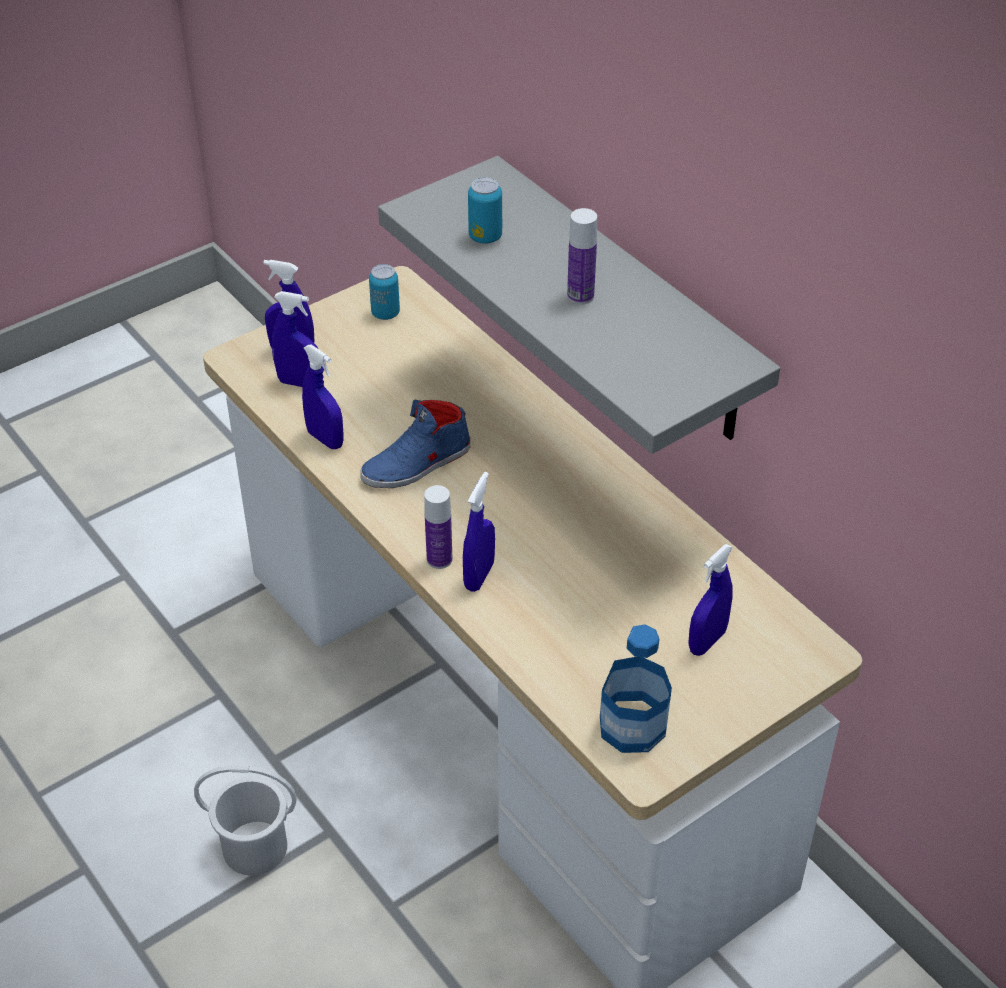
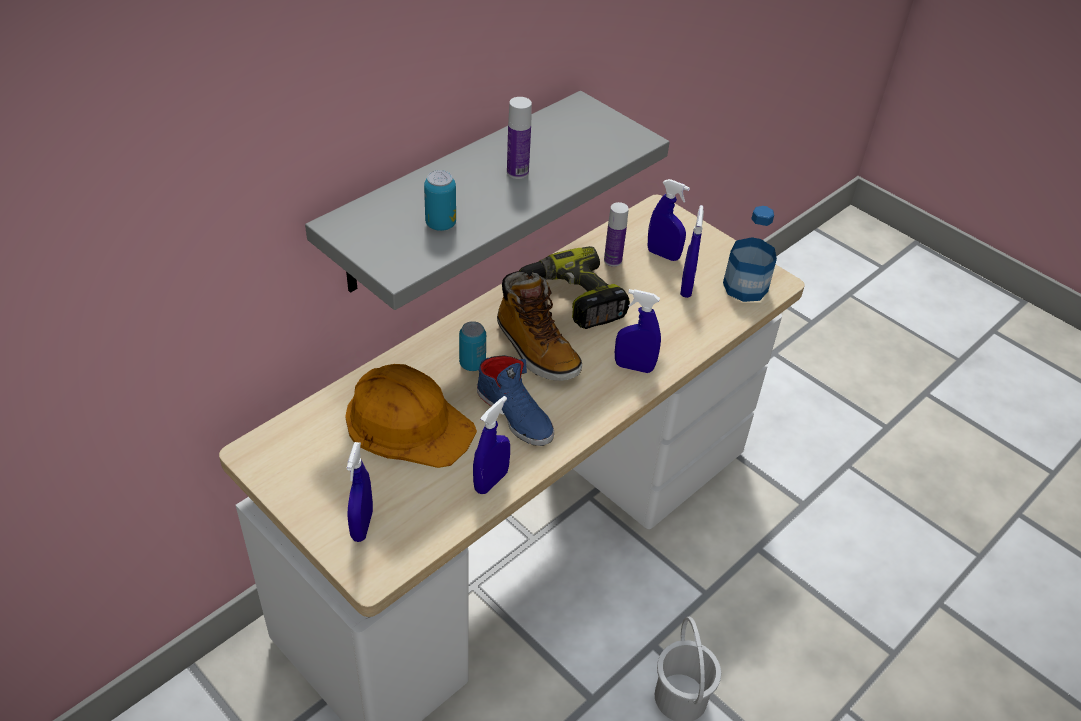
camera: 100 degrees left, 0 degrees up
blue spray bottle [272,291,318,387] -> blue spray bottle moved to [680,205,704,298]
can [369,264,400,320] -> can moved to [459,321,486,371]
bottle [424,485,452,569] -> bottle moved to [604,202,629,267]
none -> orange hard hat [345,364,477,468]
none -> boot [497,271,582,381]
none -> power drill [519,246,630,329]

